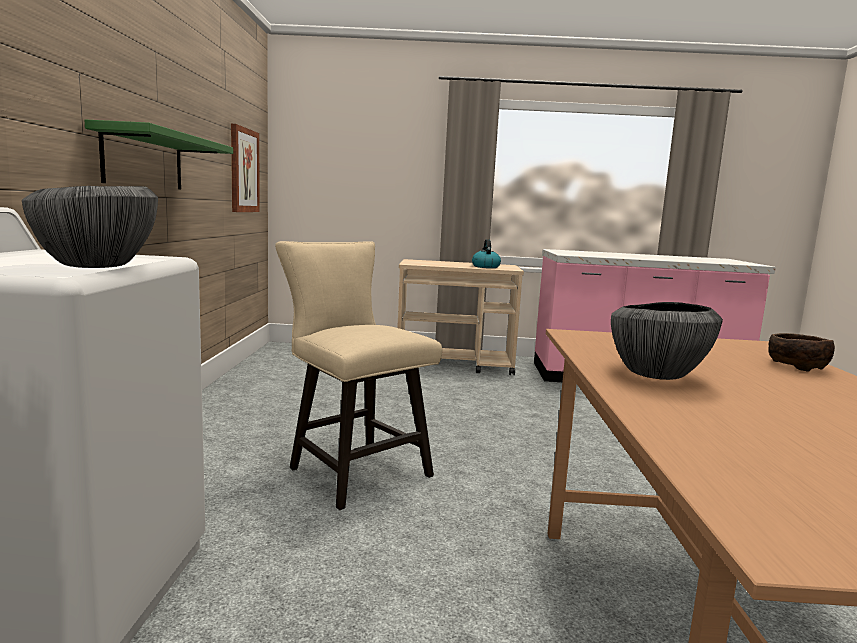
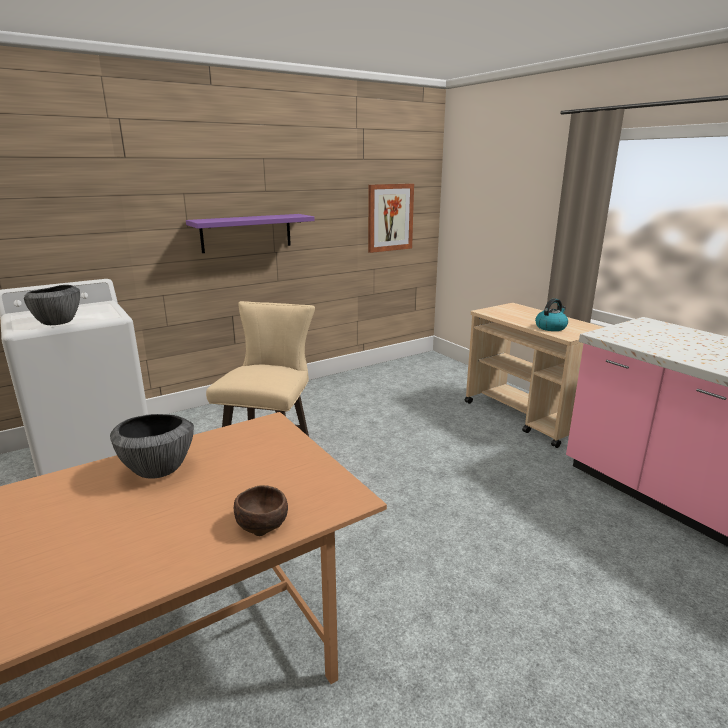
camera: 55 degrees right, 10 degrees up
green shelf [85,119,233,189] -> purple shelf [186,214,315,253]

